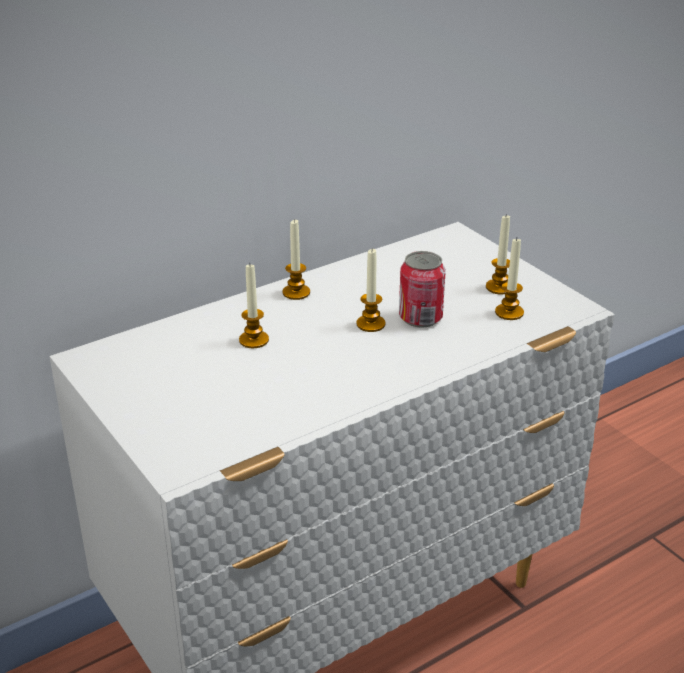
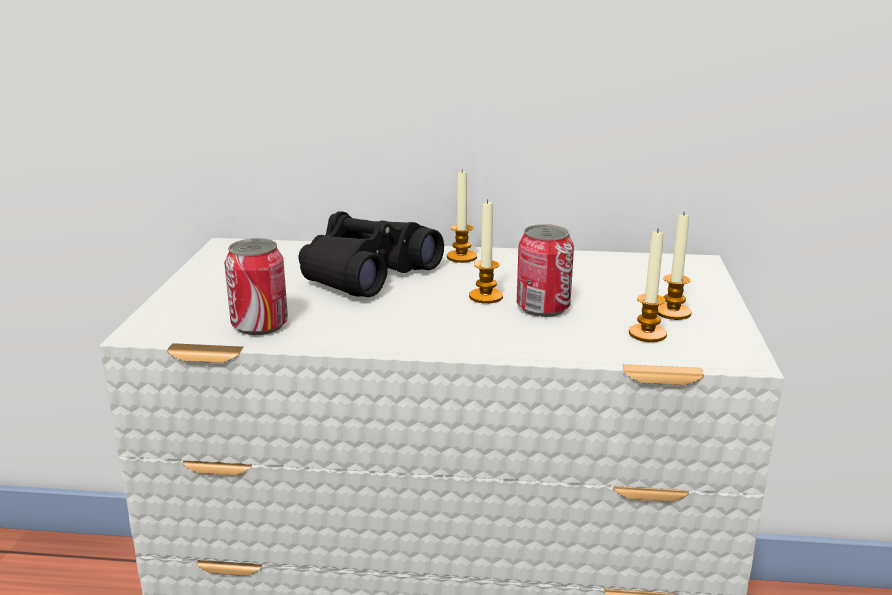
camera: 40 degrees right, 10 degrees down
candle [239,265,269,348] -> black binoculars [299,211,444,297]
none -> can [224,238,288,335]

